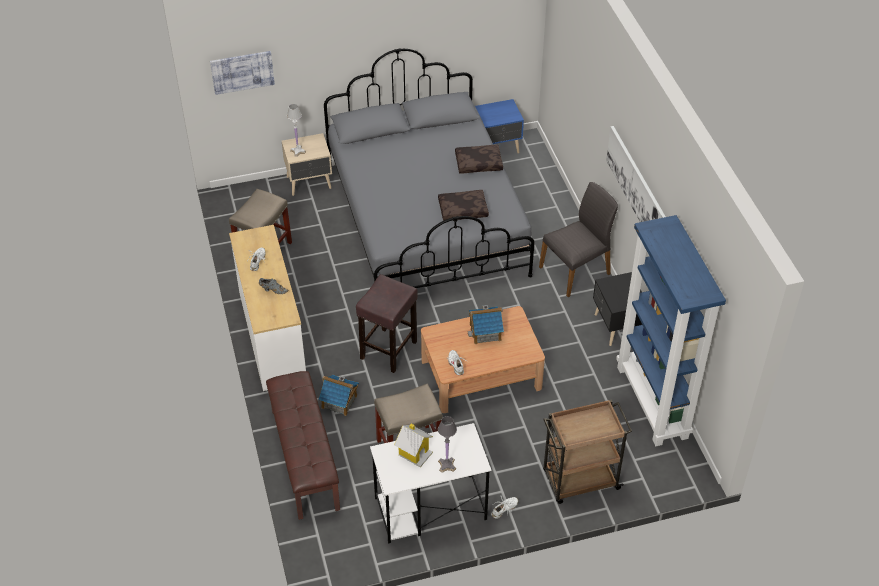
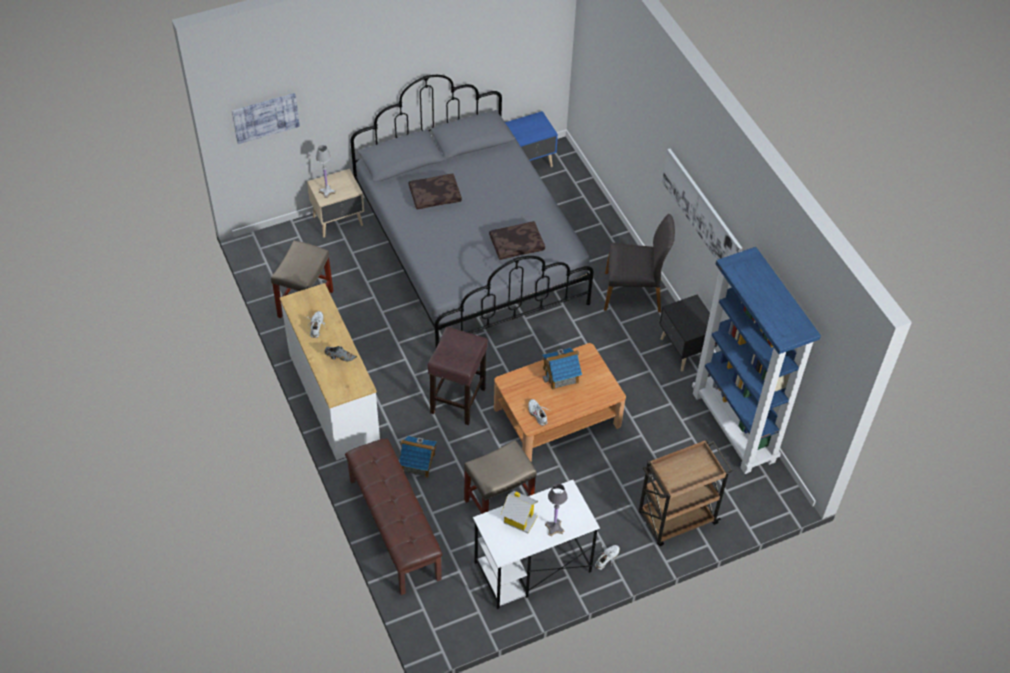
camera: 10 degrees left, 5 degrees up
brown pillow [455,145,503,174] -> brown pillow moved to [409,174,462,209]
grey chair [539,182,618,297] -> grey chair turned 45 degrees clockwise [604,214,675,312]

